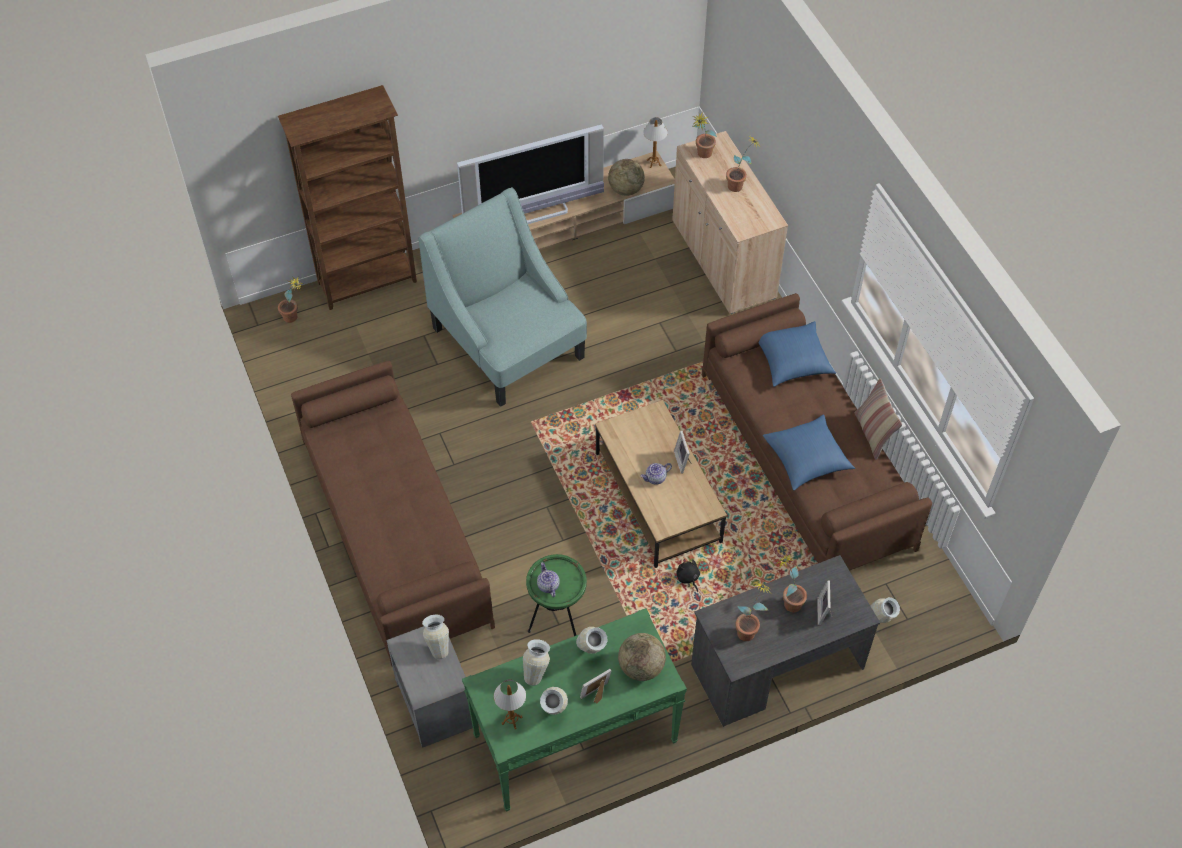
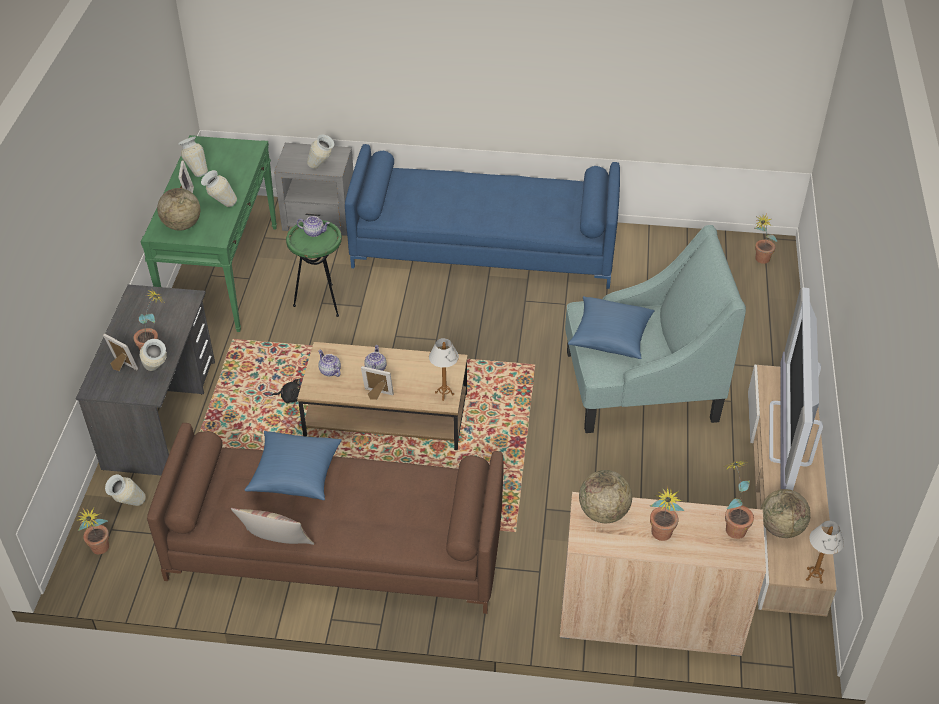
camera: 120 degrees right, 10 degrees down
brown bookcase [278,85,417,310] -> none
brown sofa [291,361,495,666] -> blue sofa [345,144,620,289]
table lamp [494,679,526,729] -> table lamp moved to [429,338,459,401]
vase [523,639,550,686] -> vase moved to [140,339,167,371]
potted plant [735,581,770,641] -> potted plant moved to [76,508,109,554]
blue pillow [758,321,836,387] -> blue pillow moved to [568,296,655,359]
none -> teapot [318,350,341,377]
none -> globe [579,470,632,523]

